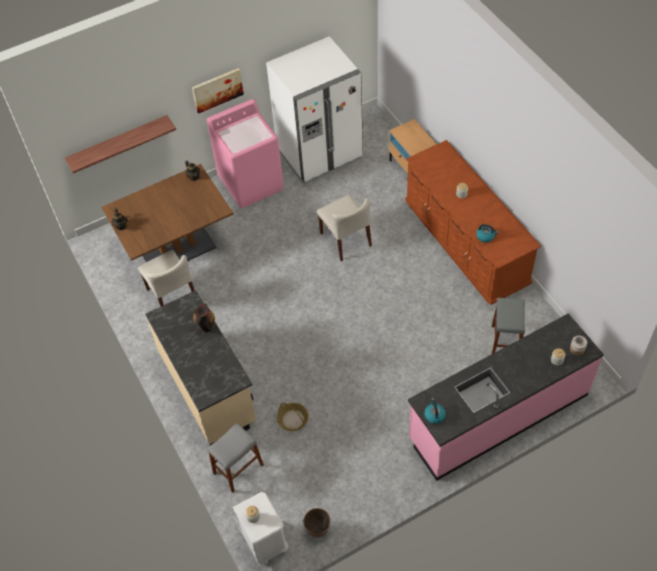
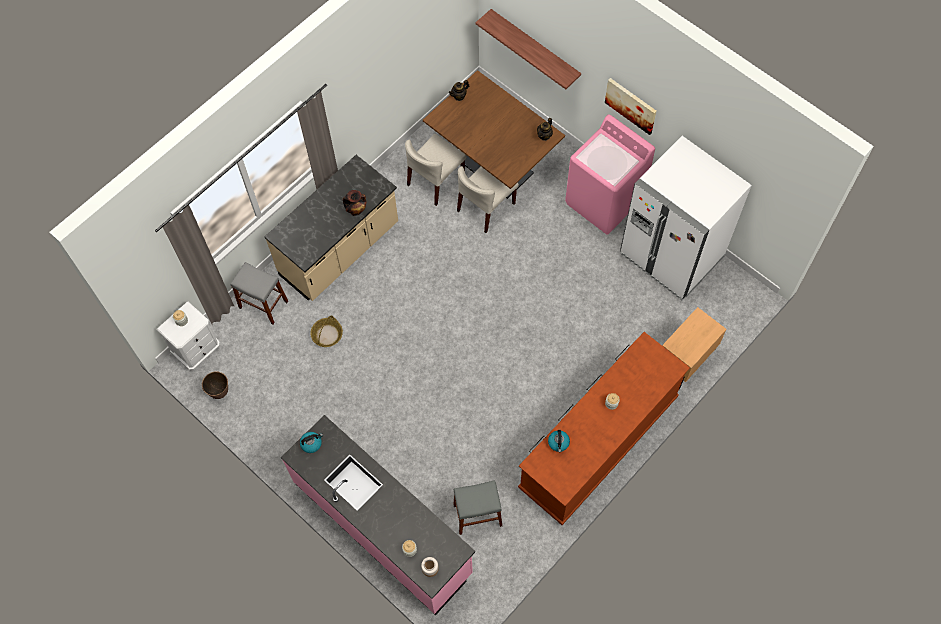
camera: 70 degrees right, 10 degrees up
beige chair [317,195,372,261] -> beige chair moved to [457,166,519,233]

